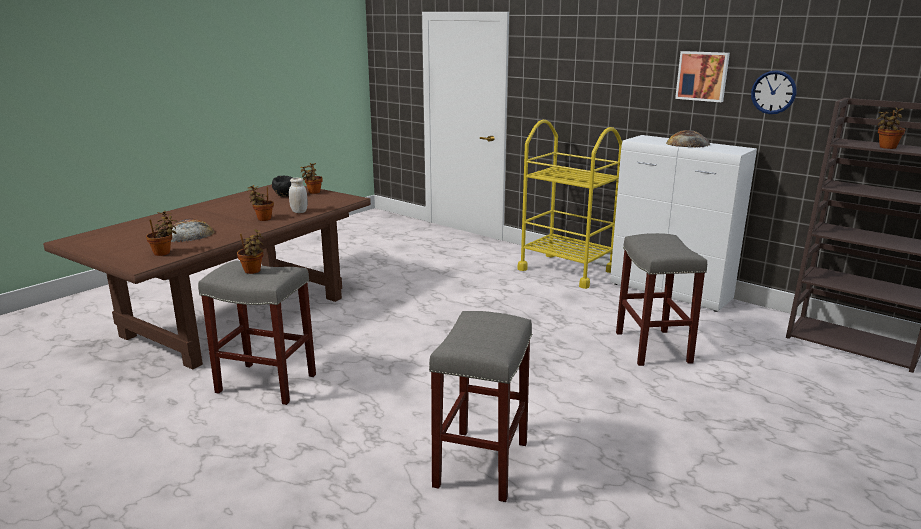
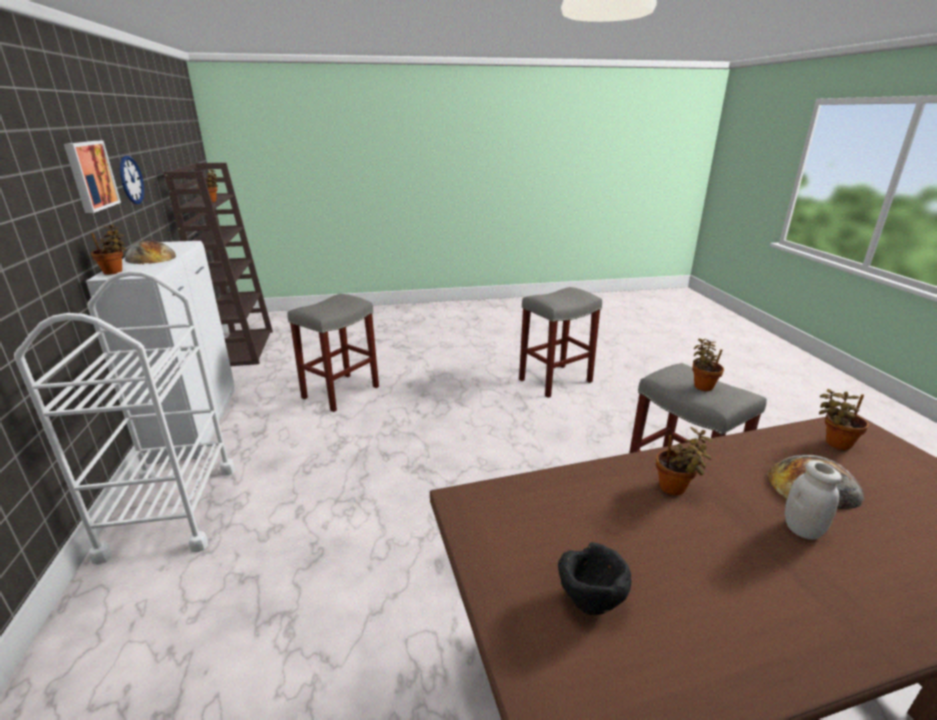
camera: 140 degrees left, 5 degrees up
white jar [289,178,308,213] -> white jar moved to [785,461,842,540]
potted plant [300,163,323,194] -> potted plant moved to [91,224,126,275]
yellow cart [518,120,622,289] -> white cart [14,270,235,565]

